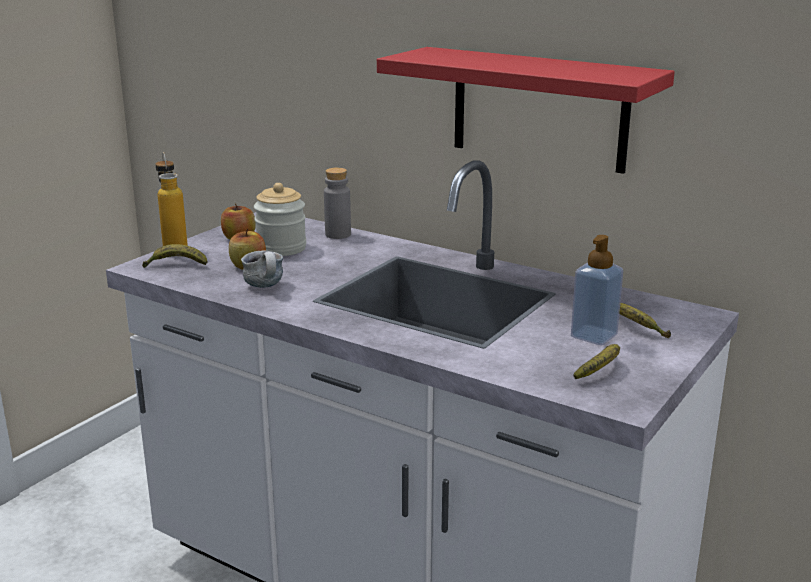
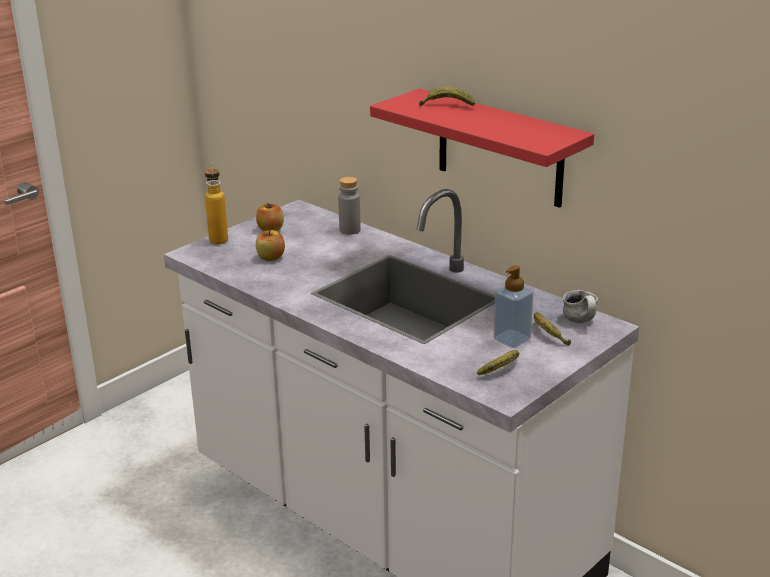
camera: 10 degrees right, 5 degrees up
banana [142,244,207,268] -> banana moved to [419,87,475,106]
mug [241,250,283,288] -> mug moved to [563,290,598,323]
jar [254,183,306,256] -> none

